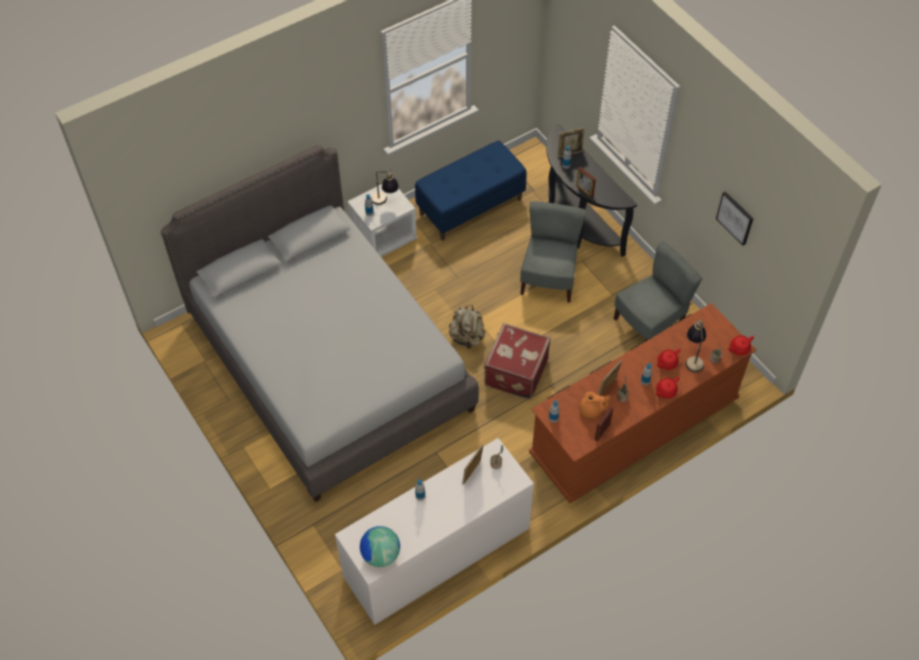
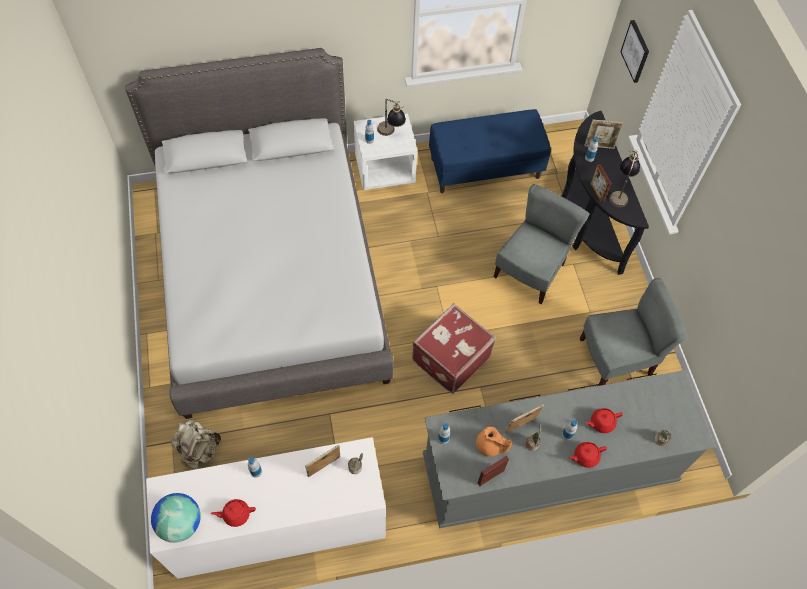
camera: 20 degrees right, 5 degrees up
beige backpack [449,305,485,349] -> beige backpack moved to [171,420,221,469]
brown dresser [529,303,757,503] -> grey dresser [423,370,716,528]
table lamp [685,320,706,373] -> table lamp moved to [609,150,640,208]
picture [716,191,754,246] -> picture moved to [620,20,649,83]
red teapot [728,335,754,356] -> red teapot moved to [211,499,256,527]

